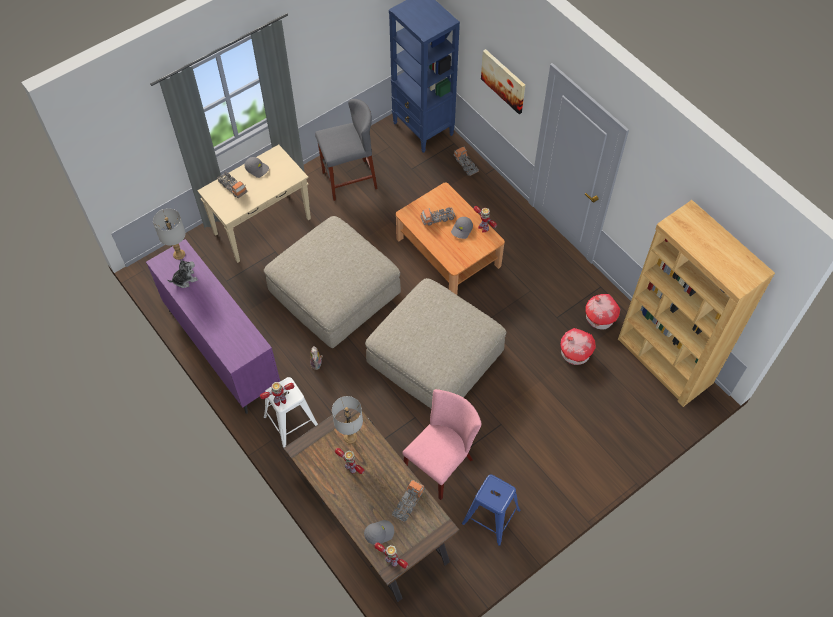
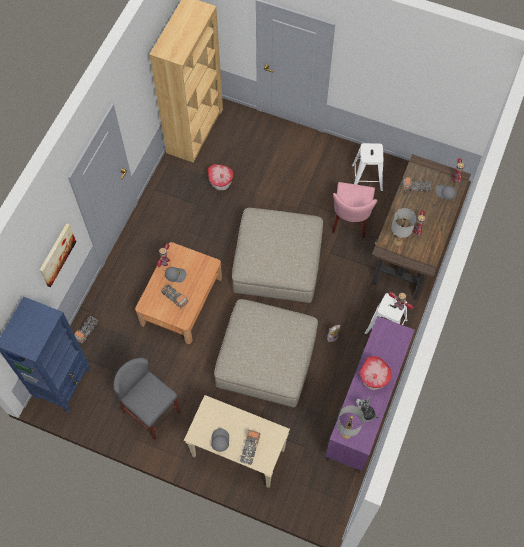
camera: 120 degrees left, 5 degrees up
pink chair [403,389,481,500] -> pink chair turned 90 degrees counterclockwise [332,182,378,238]
blue stool [462,474,521,546] -> white stool [352,143,383,191]
toy house [586,294,620,330] -> toy house moved to [359,356,392,390]

